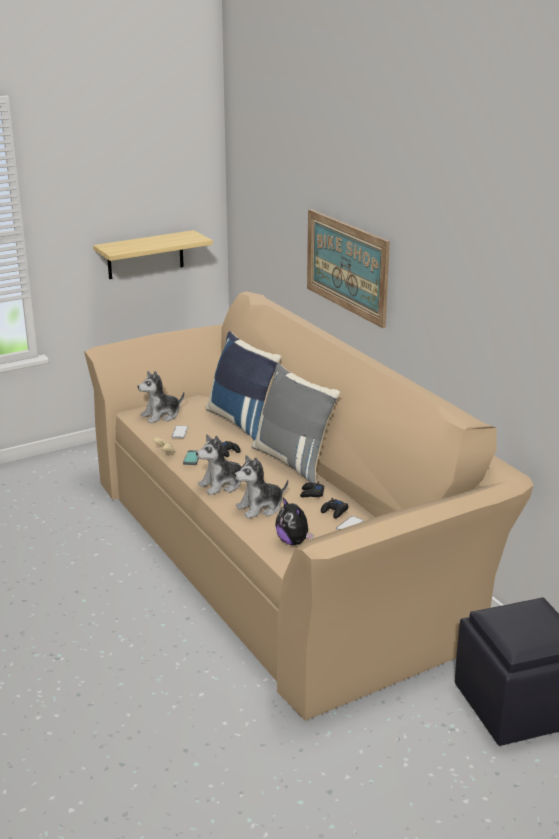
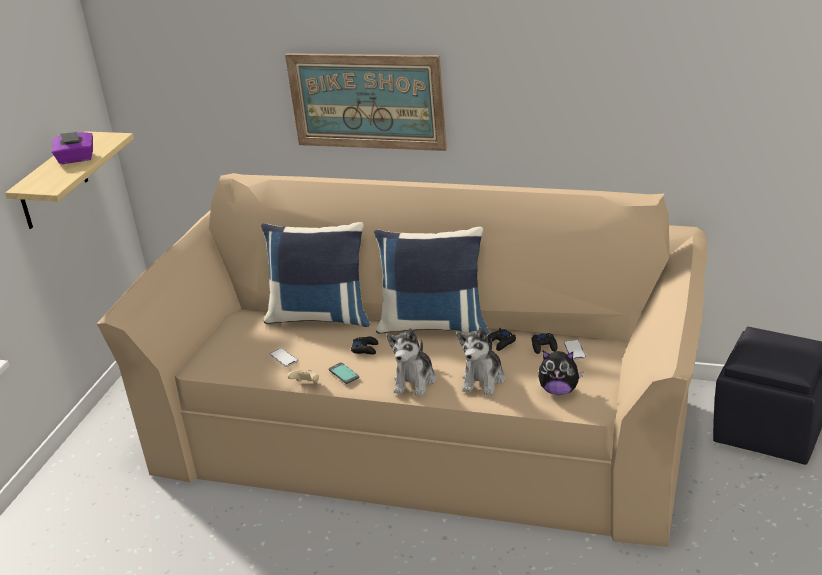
camera: 40 degrees left, 5 degrees up
plush toy [138,371,184,423] -> none
grey pillow [252,363,340,483] -> blue pillow [374,227,489,335]
none -> purple tissue box [52,132,93,164]

